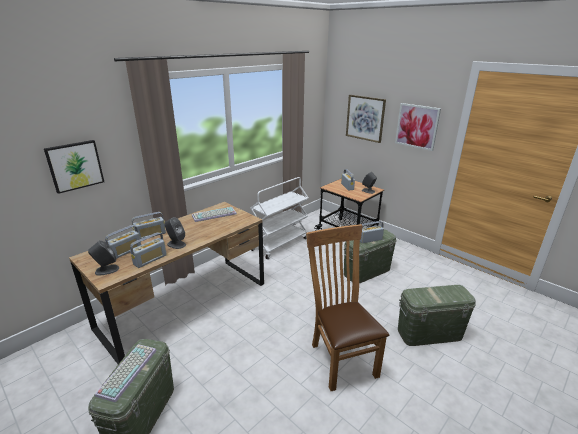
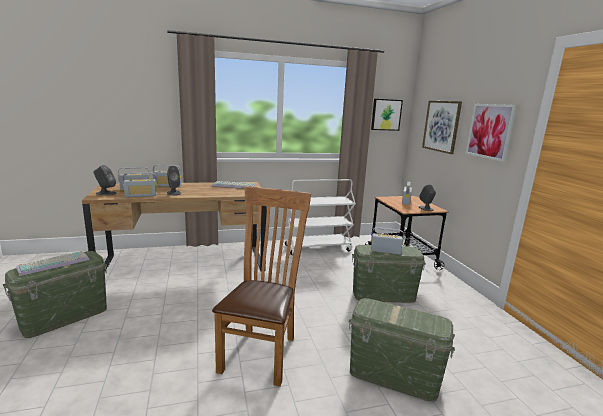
camera: 30 degrees right, 10 degrees down
picture [44,140,104,194] -> picture moved to [371,99,403,131]

